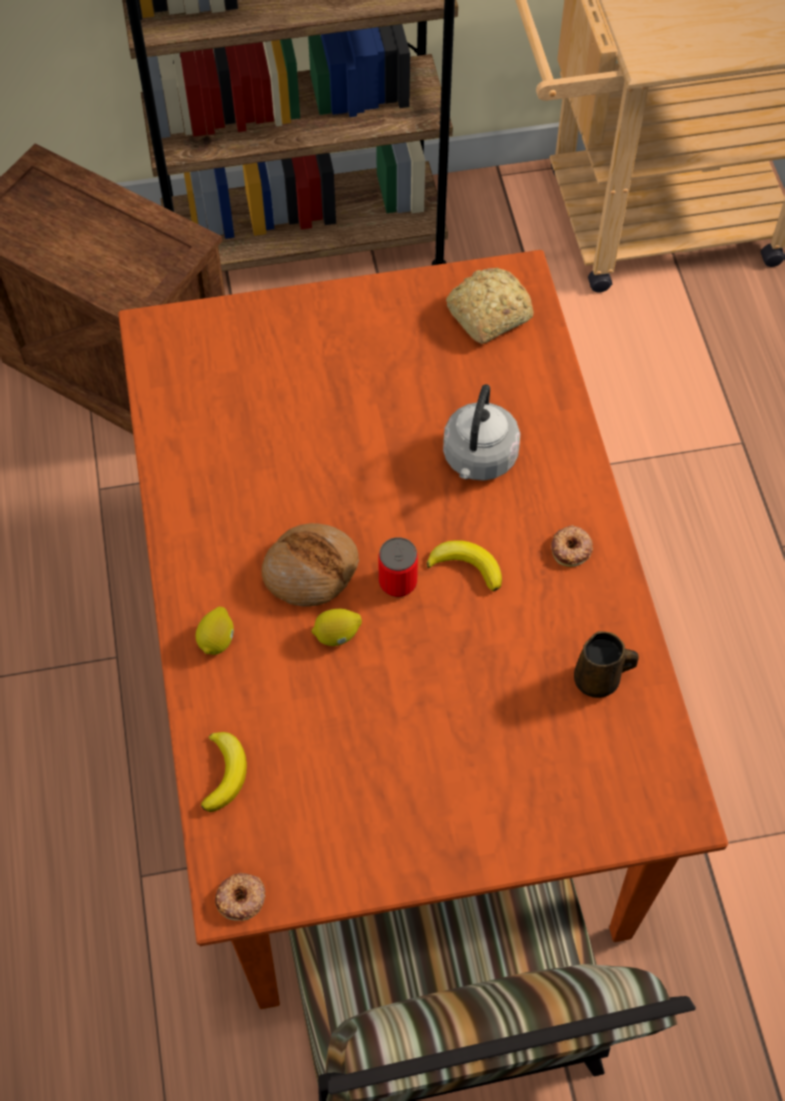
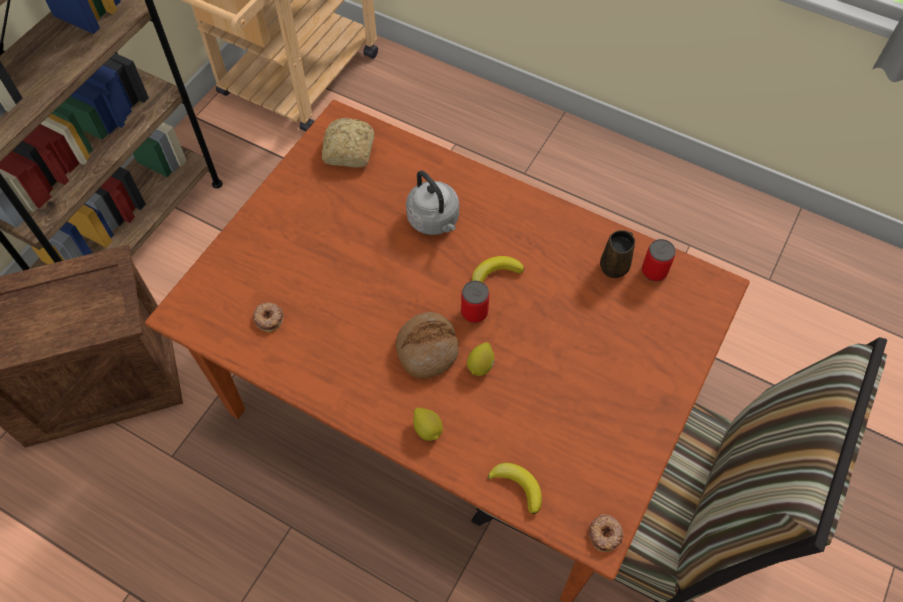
camera: 50 degrees left, 0 degrees up
donut [551,525,593,567] -> donut moved to [253,303,284,332]
none -> can [642,239,676,281]

